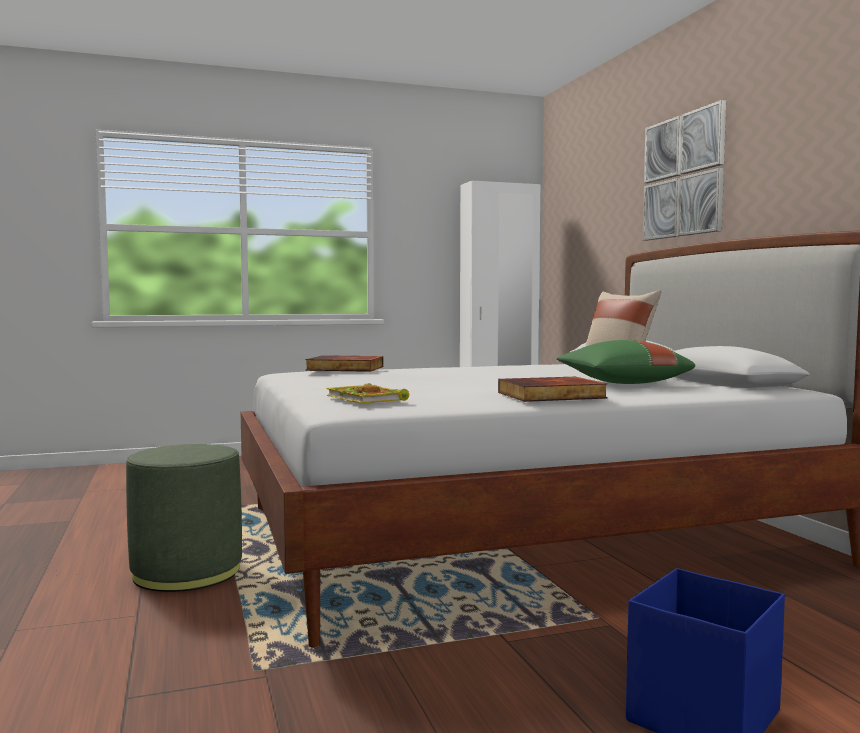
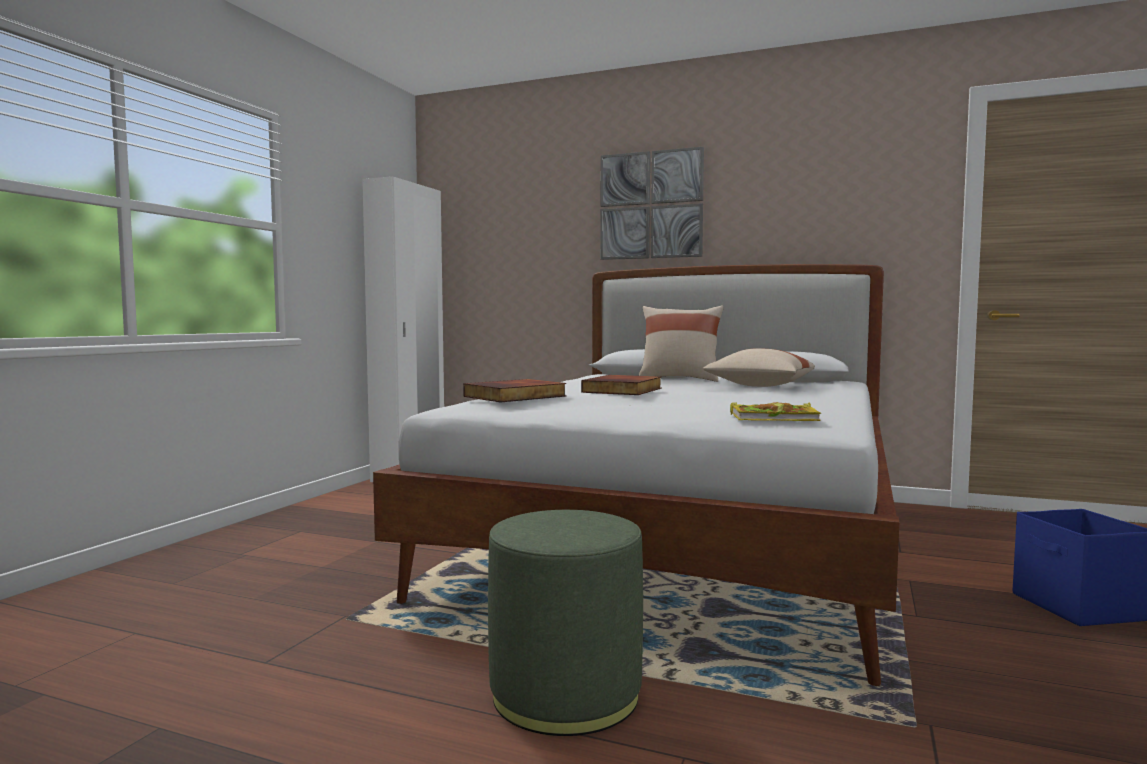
camera: 50 degrees left, 0 degrees up
book [498,377,608,402] -> book moved to [581,375,662,395]
green pillow [557,340,695,384] -> beige pillow [703,348,815,387]

